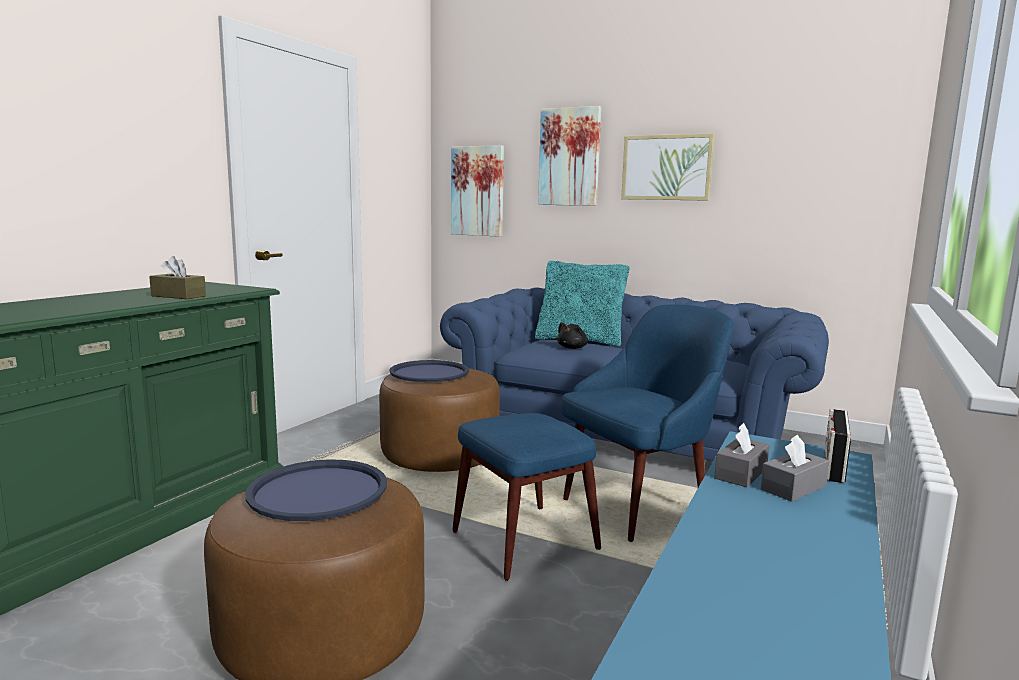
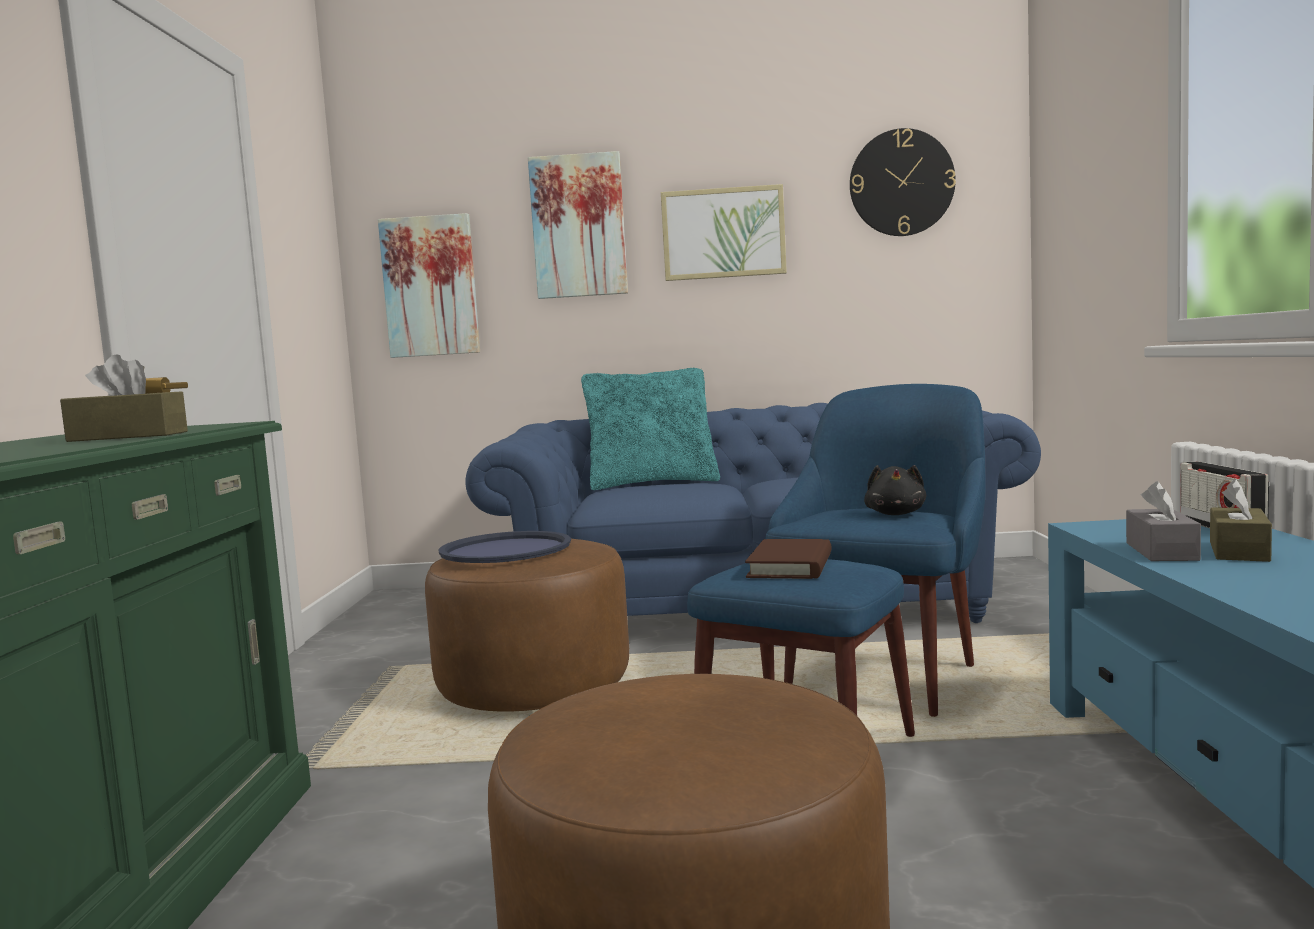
camera: 25 degrees left, 5 degrees down
blue tray [245,460,387,521] -> none
black plush toy [557,322,588,349] -> black plush toy moved to [864,465,926,515]
grey tissue box [761,435,829,502] -> brown tissue box [1210,479,1272,562]
none -> brown book [745,539,832,579]
none -> wall clock [850,128,956,236]

